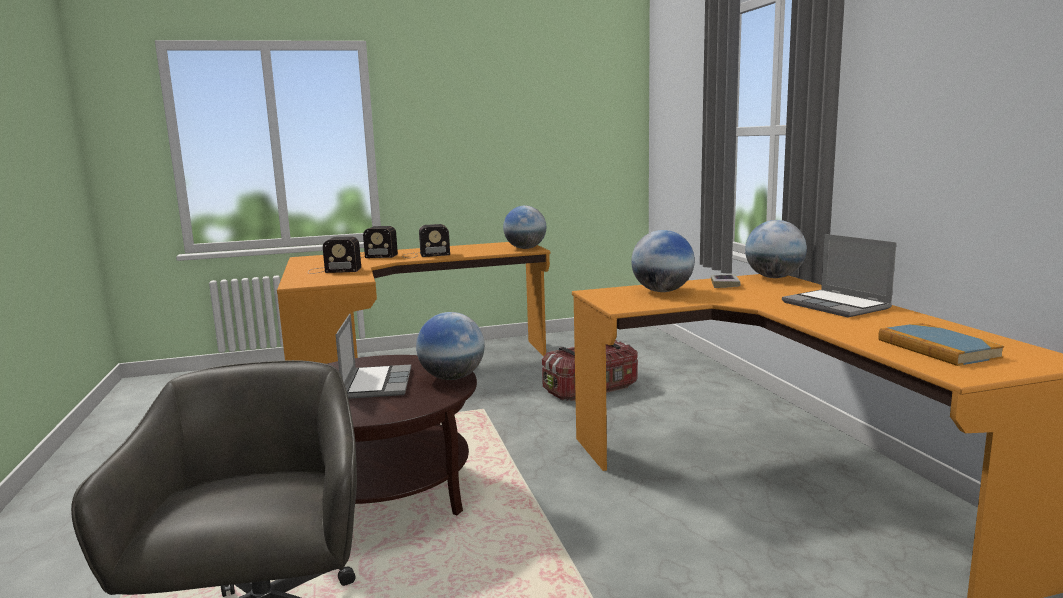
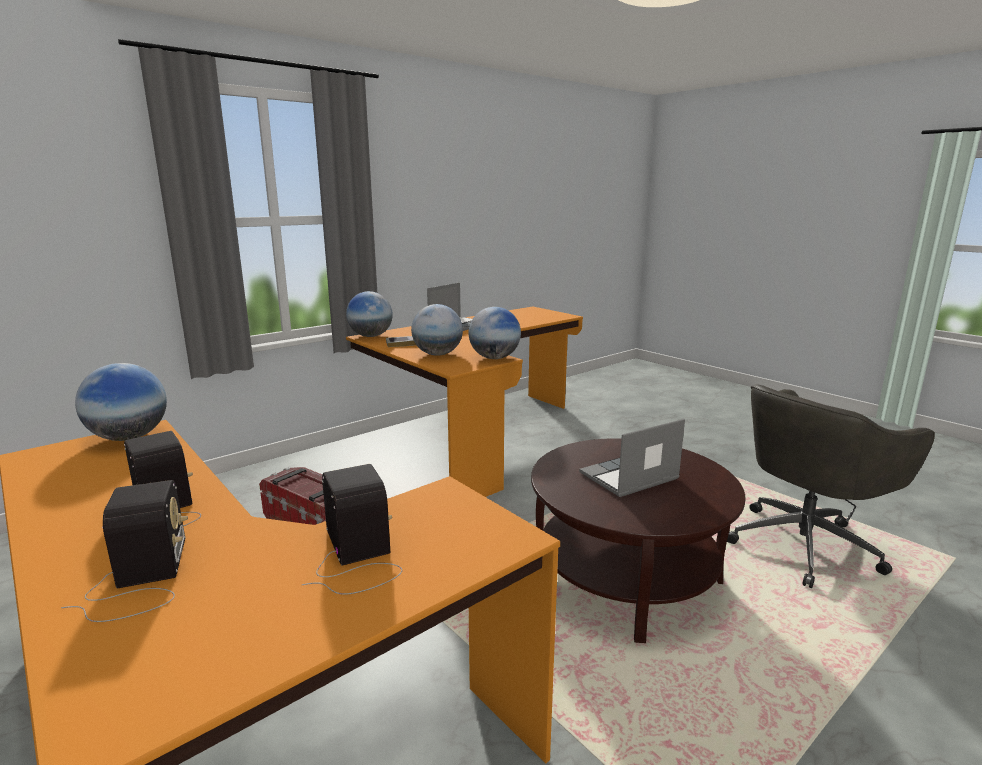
camera: 115 degrees left, 5 degrees up
globe [416,312,485,380] -> globe moved to [469,307,521,359]
book [878,323,1004,366] -> none

